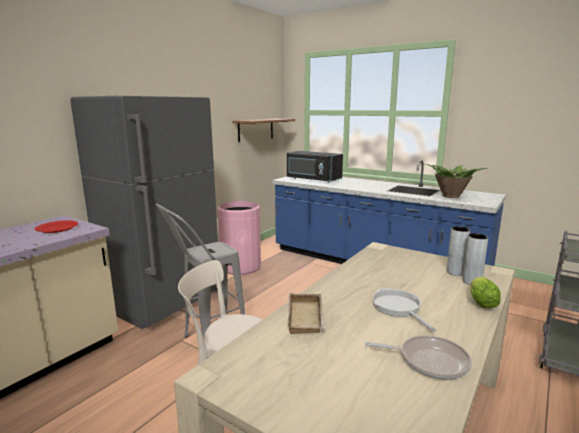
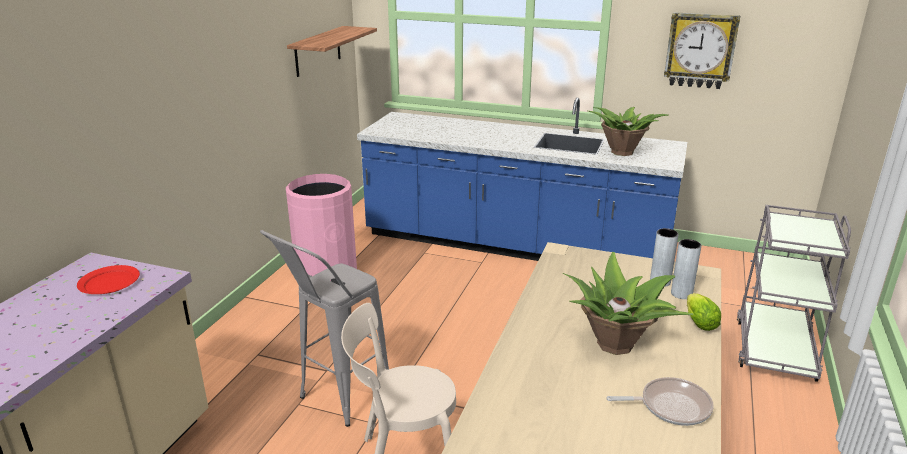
camera: 15 degrees left, 10 degrees up
grey fridge [70,96,218,329] -> none
black microwave [287,151,343,183] -> none
beige tray [287,293,325,334] -> none
frying pan [373,288,436,332] -> potted plant [563,252,694,355]
none -> wall clock [664,12,740,89]

